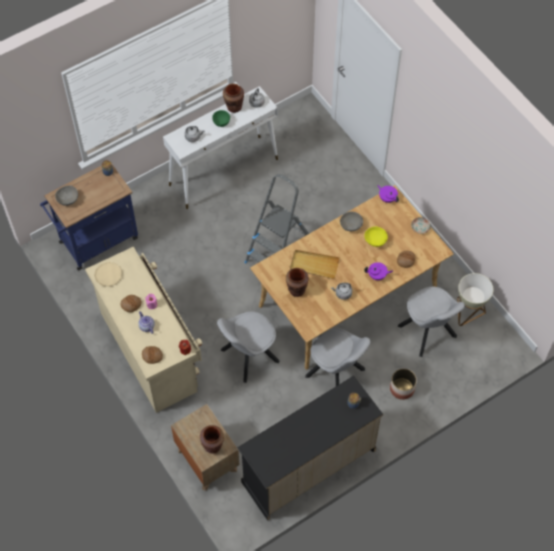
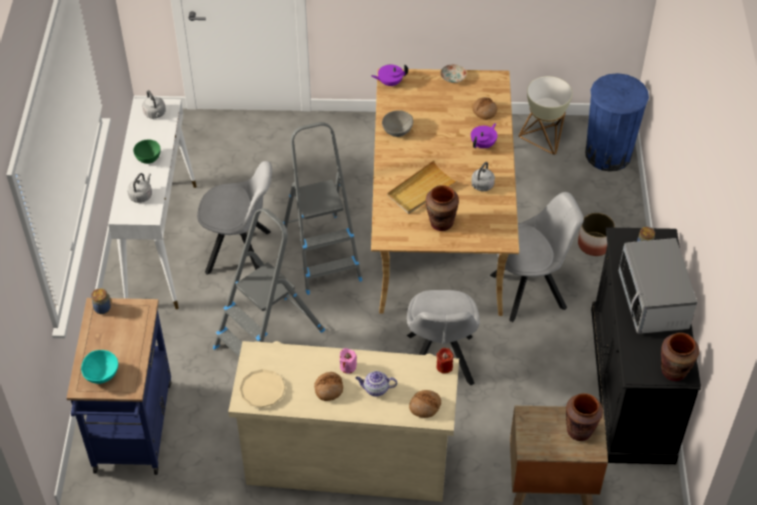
camera: 55 degrees left, 10 degrees down
grey bowl [55,185,78,206] -> turquoise bowl [81,350,118,384]
brown vase [223,84,244,113] -> brown vase moved to [661,333,699,381]
yellow bowl [364,226,388,247] -> none
grey chair [398,287,465,357] -> grey chair moved to [197,161,272,275]
none -> grey step ladder [213,208,325,357]
none -> blue trash can [585,73,649,172]
none -> microwave [618,238,697,334]

